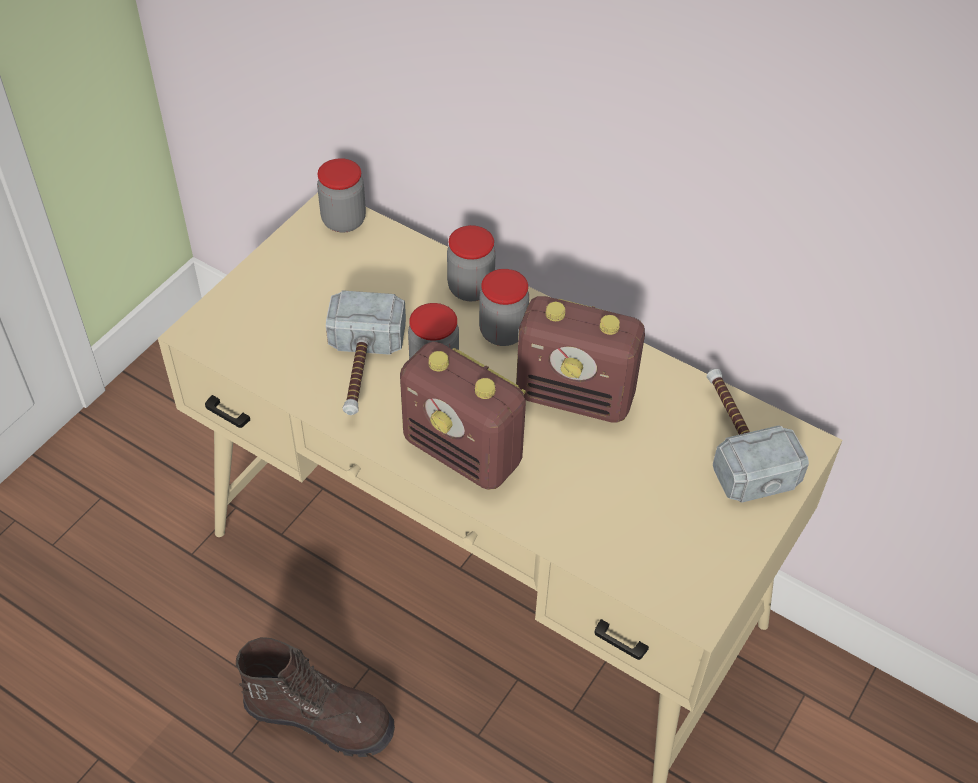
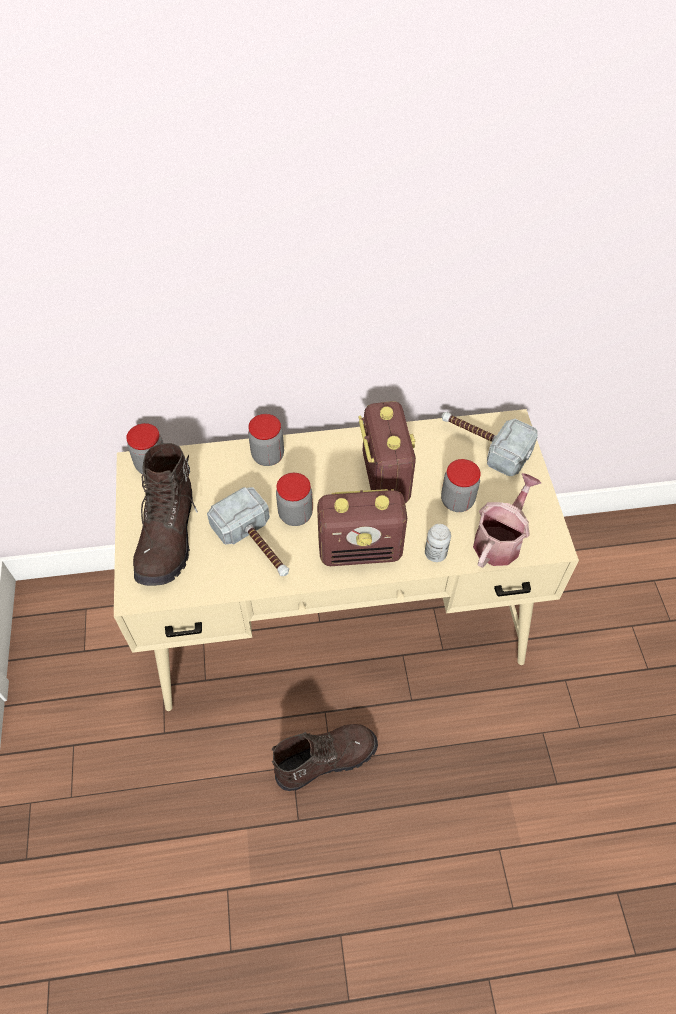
camera: 40 degrees left, 5 degrees up
jar [479,269,529,346] -> jar moved to [441,459,481,512]
radio [516,296,645,423] -> radio turned 75 degrees counterclockwise [358,401,416,503]
none -> brown boot [133,443,198,586]
none -> can [425,524,451,562]
none -> watering can [473,473,541,568]

